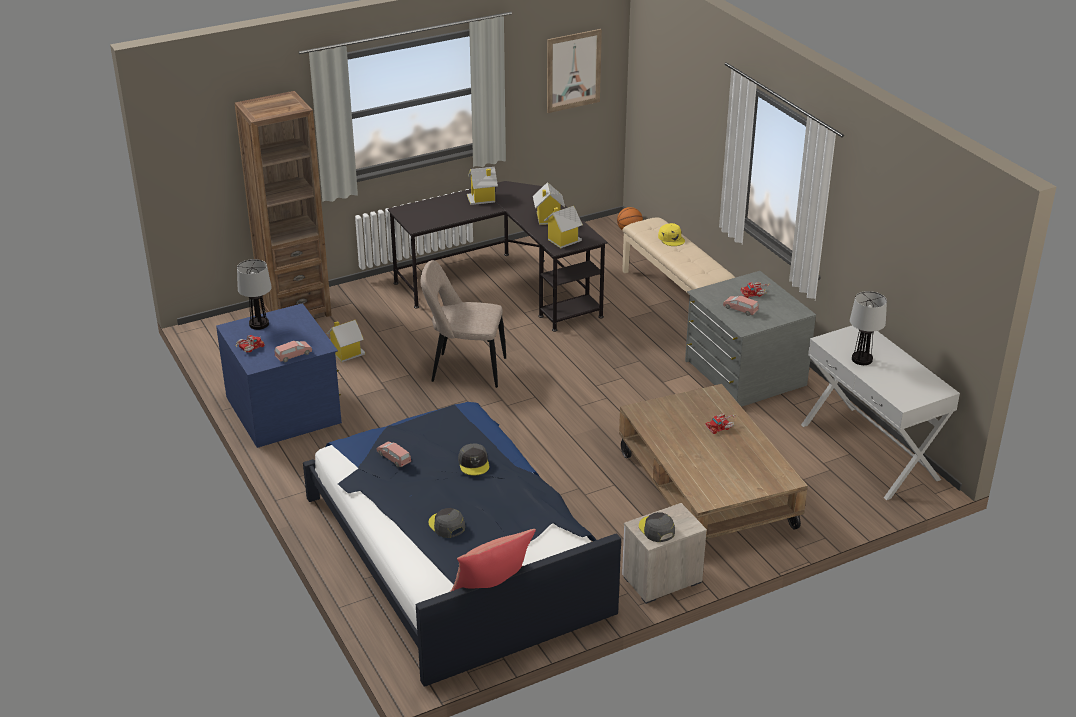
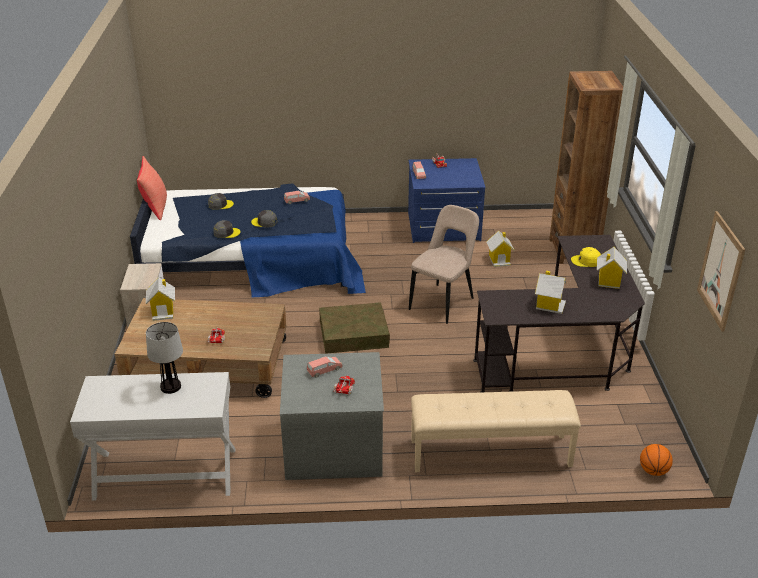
camera: 115 degrees right, 0 degrees up
table lamp [237,259,272,330] -> none
toy house [544,206,583,248] -> toy house moved to [146,277,175,321]
grey cap [639,512,675,542] -> grey cap moved to [213,220,241,238]
yellow cap [658,223,685,246] -> yellow cap moved to [571,247,601,267]
none -> brown storage box [319,302,390,354]

